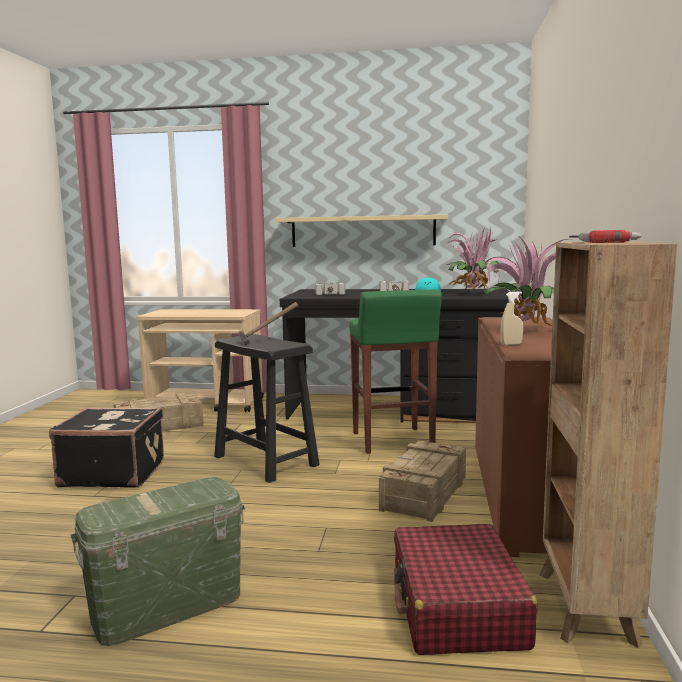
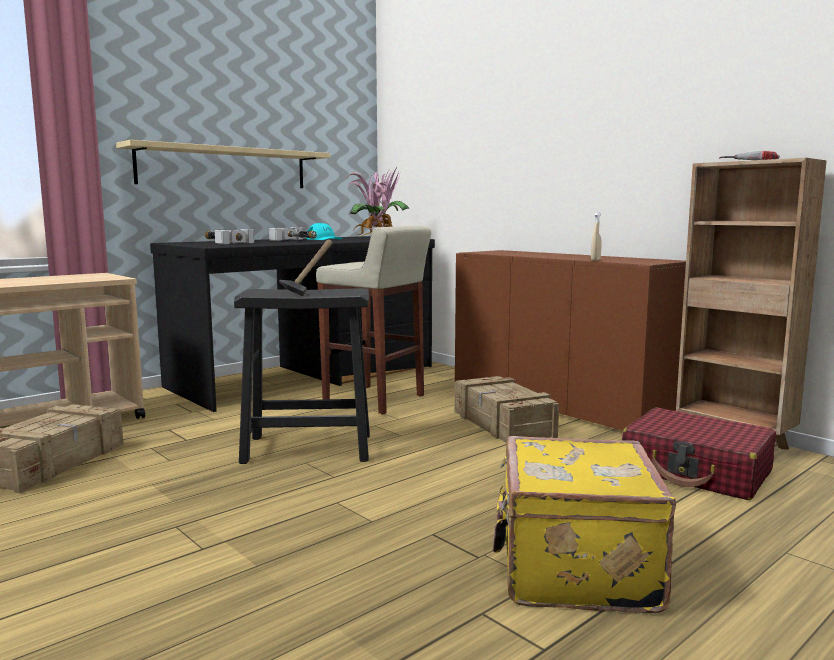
camera: 50 degrees left, 0 degrees up
black suitcase [49,407,164,488] -> none
green storage box [71,477,245,646] -> yellow suitcase [493,436,676,613]
green stool [349,289,442,454] -> beige stool [316,226,431,414]
potted plant [482,235,567,327] -> none

